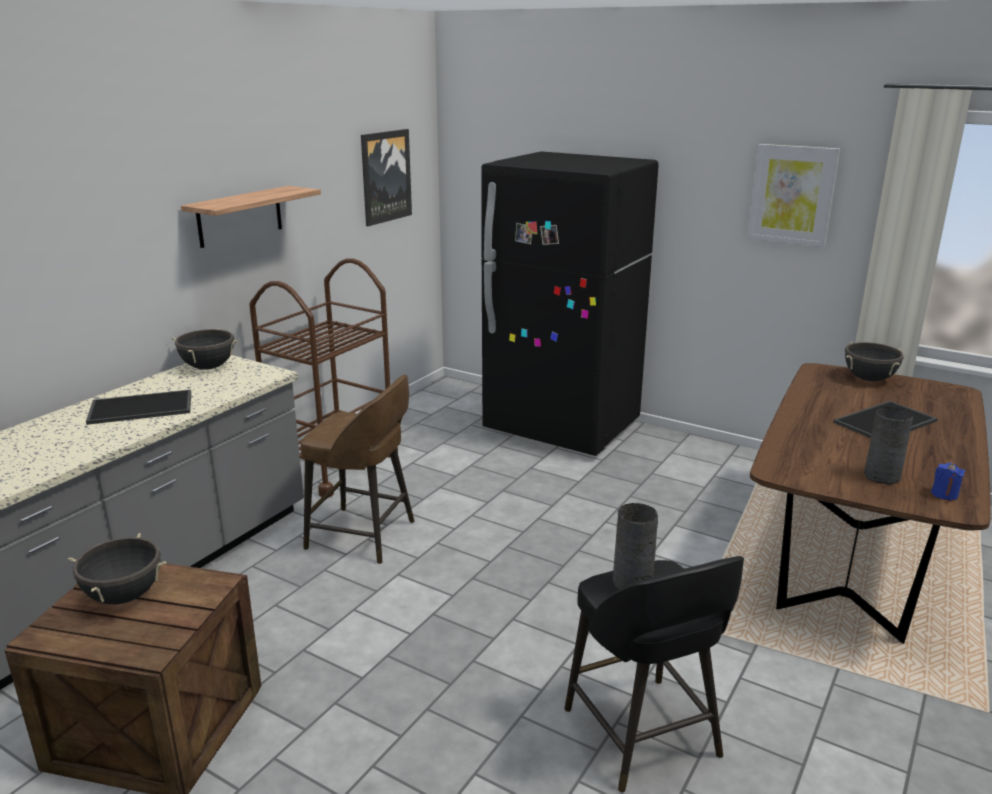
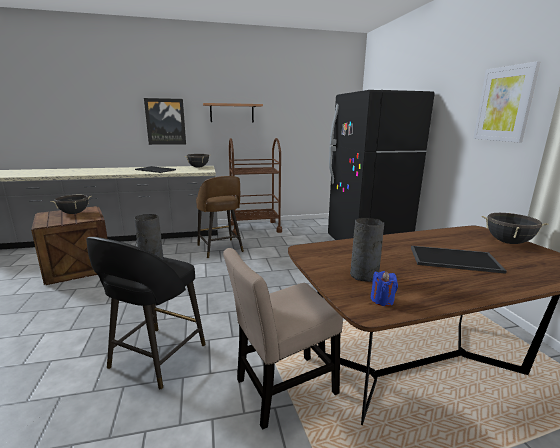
camera: 45 degrees right, 5 degrees down
picture [361,129,412,226] -> picture moved to [144,98,186,145]
none -> beige chair [223,248,343,430]

